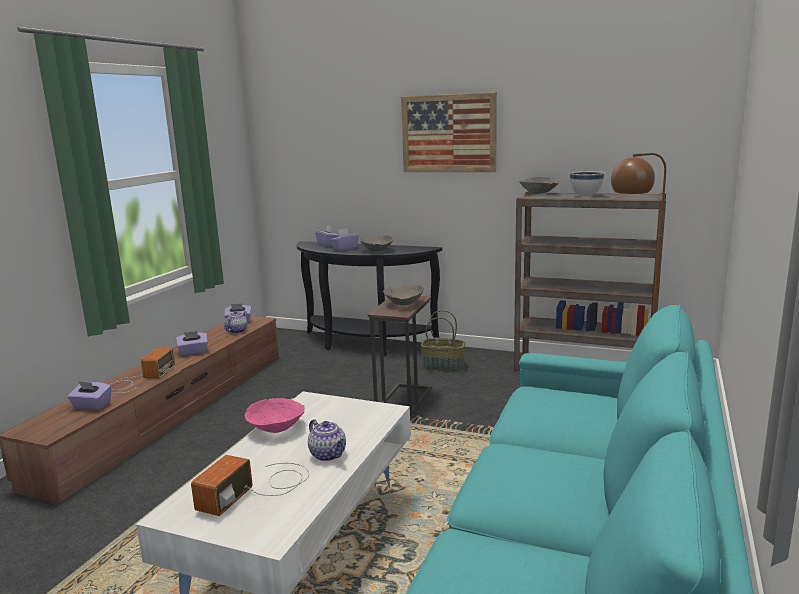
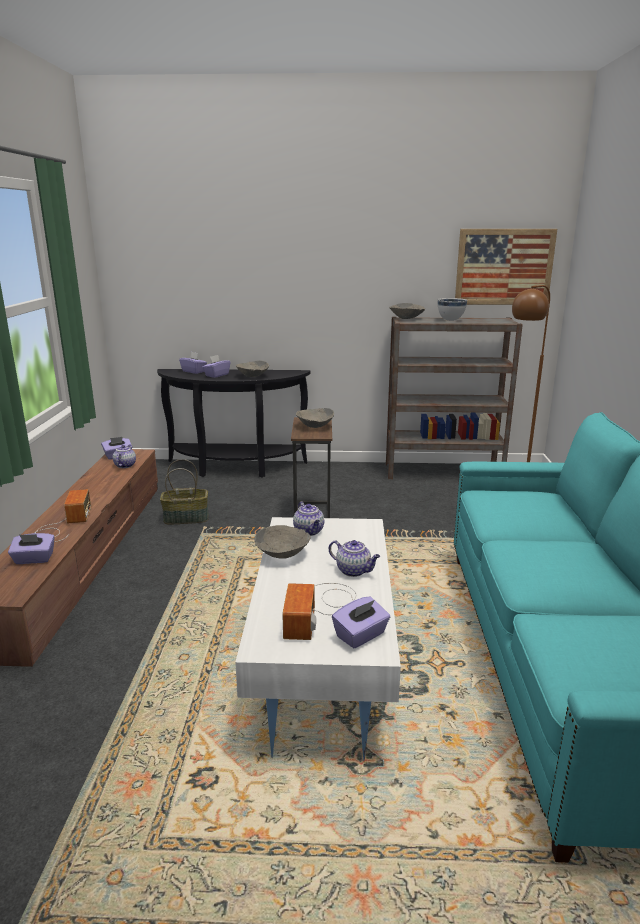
camera: 20 degrees left, 5 degrees up
purple tissue box [176,331,208,356] -> purple tissue box moved to [332,597,390,649]
pink bowl [244,398,305,433] -> grey bowl [255,525,311,559]
picture [401,92,497,172] -> picture moved to [455,229,557,305]
basket [420,310,465,371] -> basket moved to [160,459,209,524]
none -> teapot [293,501,324,536]

